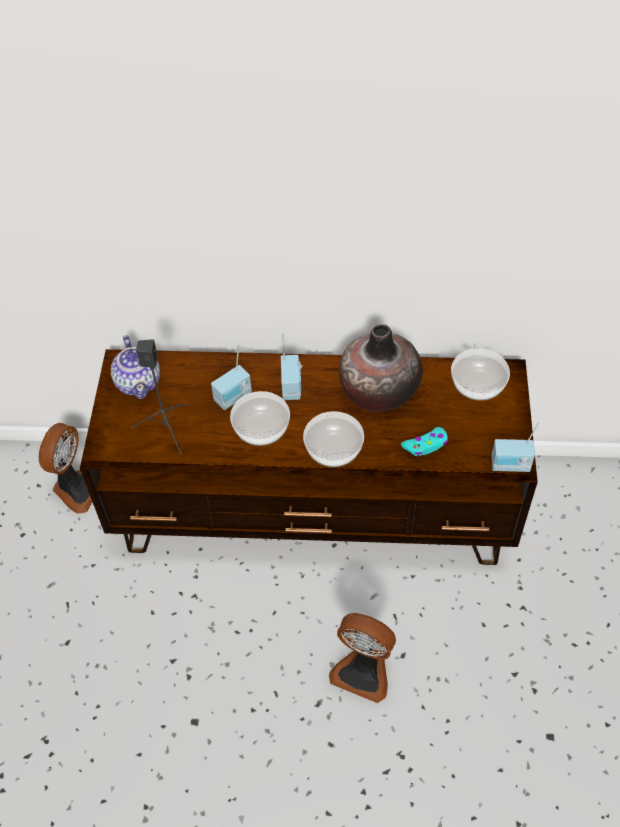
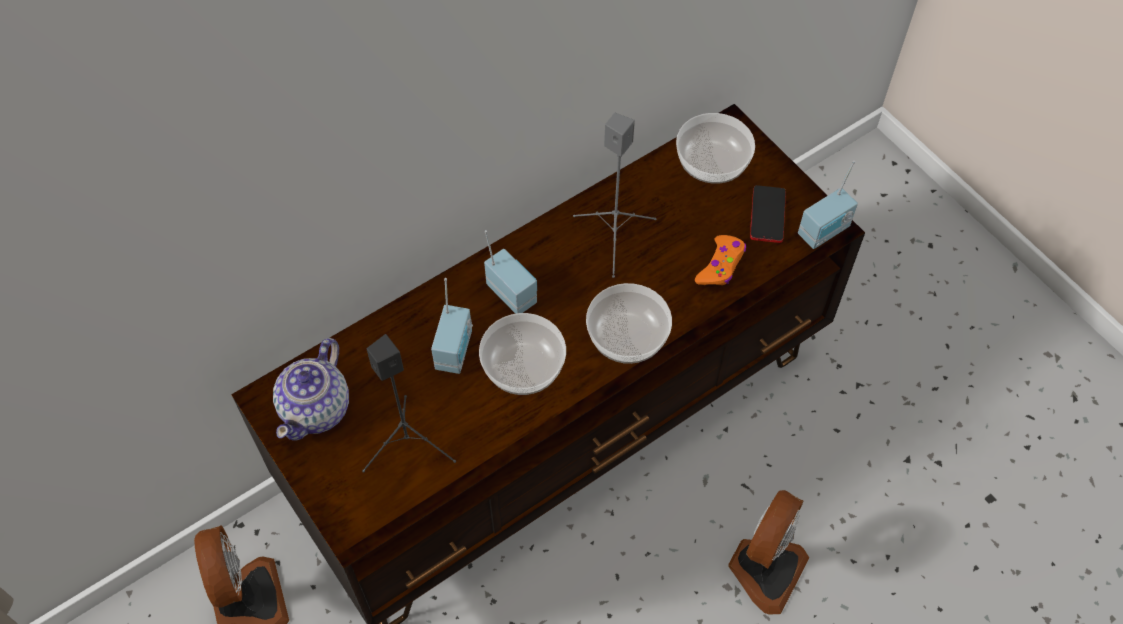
camera: 40 degrees left, 5 degrees up
teapot [111,335,160,399] -> teapot turned 75 degrees clockwise [273,338,349,440]
fan [329,613,396,703] -> fan turned 45 degrees counterclockwise [728,490,810,614]
vase [339,324,423,412] -> grey speaker [573,113,657,278]
turquoise game controller [401,427,448,457] -> orange game controller [695,235,746,285]
none -> phone [750,185,786,243]

